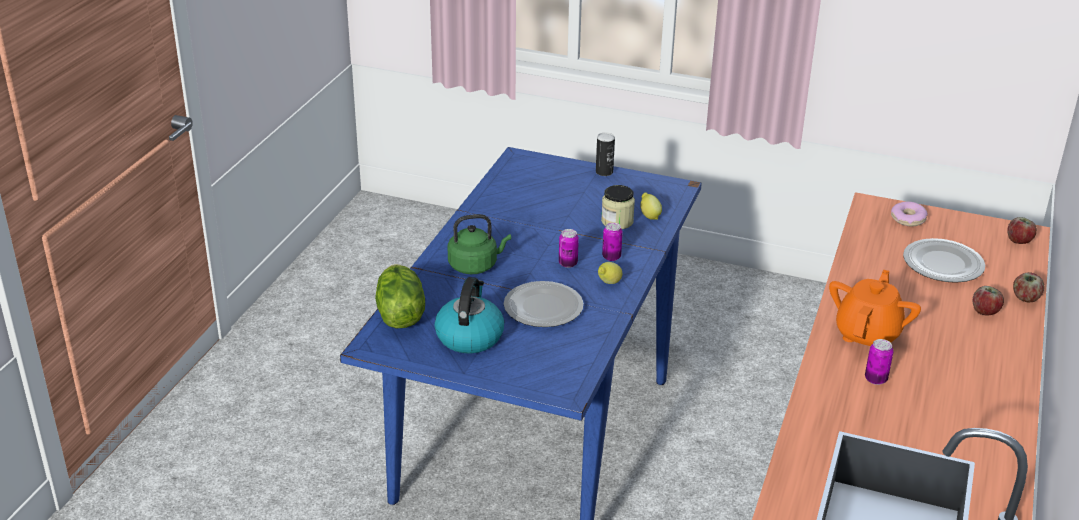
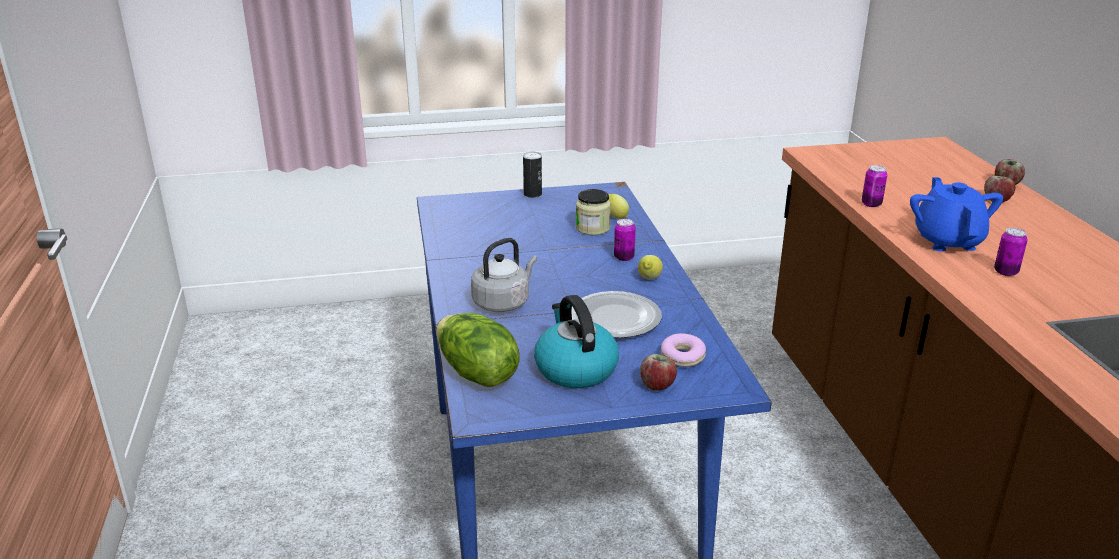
camera: 30 degrees left, 5 degrees down
green kettle [447,214,511,274] -> grey kettle [471,238,537,312]
can [559,229,579,268] -> can moved to [862,165,887,207]
orange teapot [829,270,921,346] -> blue teapot [910,177,1003,251]
donut [891,201,928,226] -> donut moved to [661,333,706,367]
plate [903,238,985,283] -> none
apple [1007,217,1037,244] -> apple moved to [640,354,677,390]

